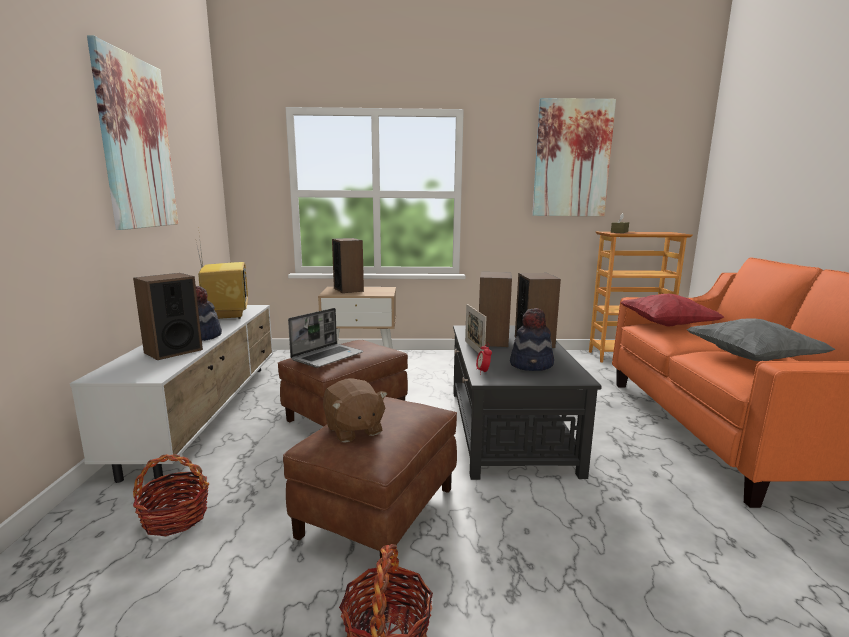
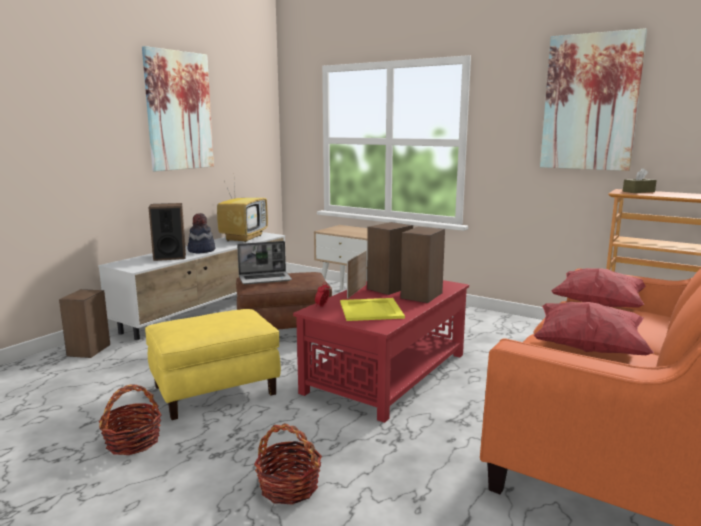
camera: 35 degrees right, 0 degrees up
basket [133,454,209,536] -> basket moved to [254,423,322,505]
brown ottoman [283,397,457,567] -> yellow ottoman [145,309,281,420]
brown plush toy [323,379,387,443] -> none
speaker [332,238,364,293] -> speaker moved to [59,289,110,358]
black coffee table [453,325,602,480] -> red coffee table [293,280,469,423]
hat [510,308,554,371] -> yellow tray [340,298,405,321]
grey pillow [686,318,836,361] -> red pillow [534,302,654,355]

